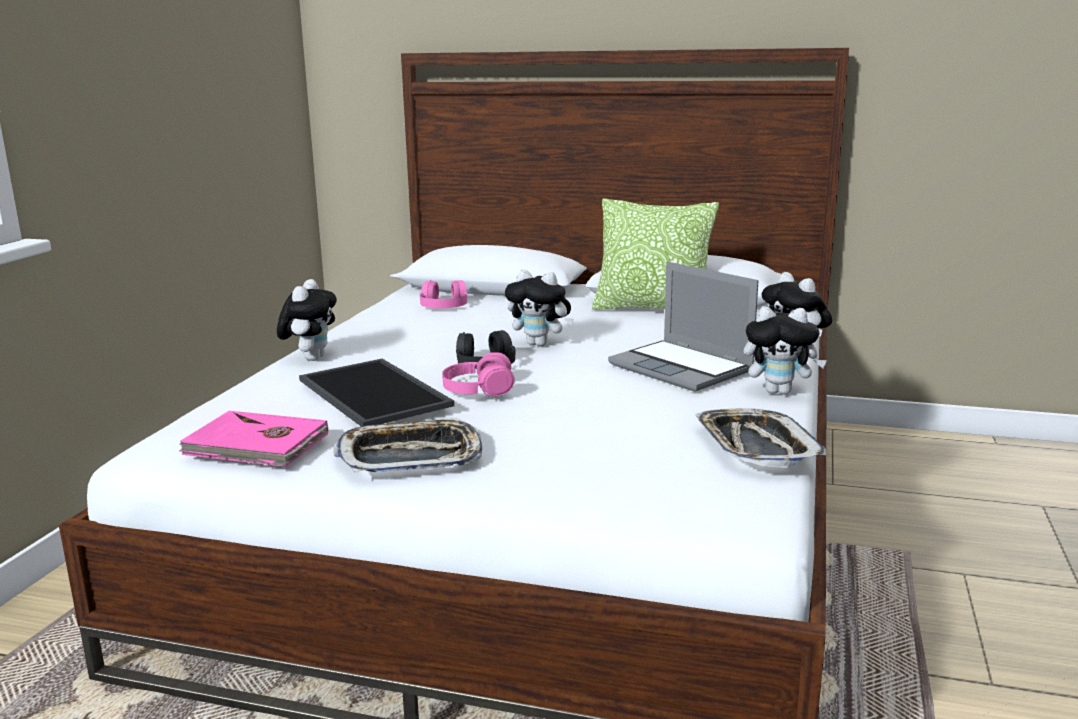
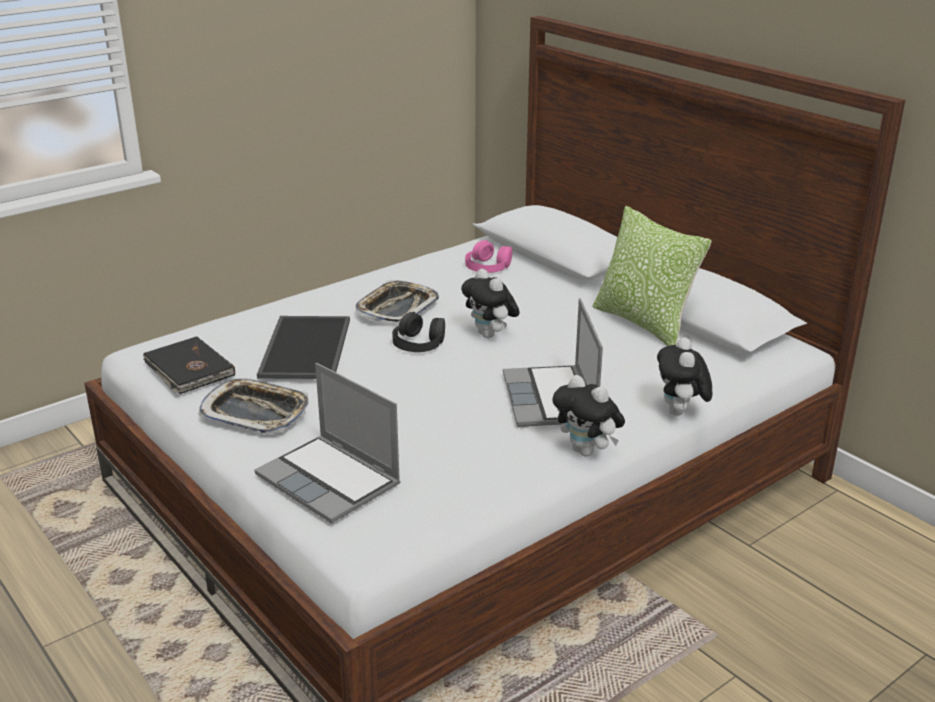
camera: 35 degrees right, 10 degrees up
pink book [179,411,328,467] -> black book [143,336,235,394]
plush toy [277,279,337,361] -> none
pink headphones [442,352,515,397] -> none
tray [695,409,827,468] -> tray moved to [356,280,439,322]
none -> laptop [254,363,401,523]

